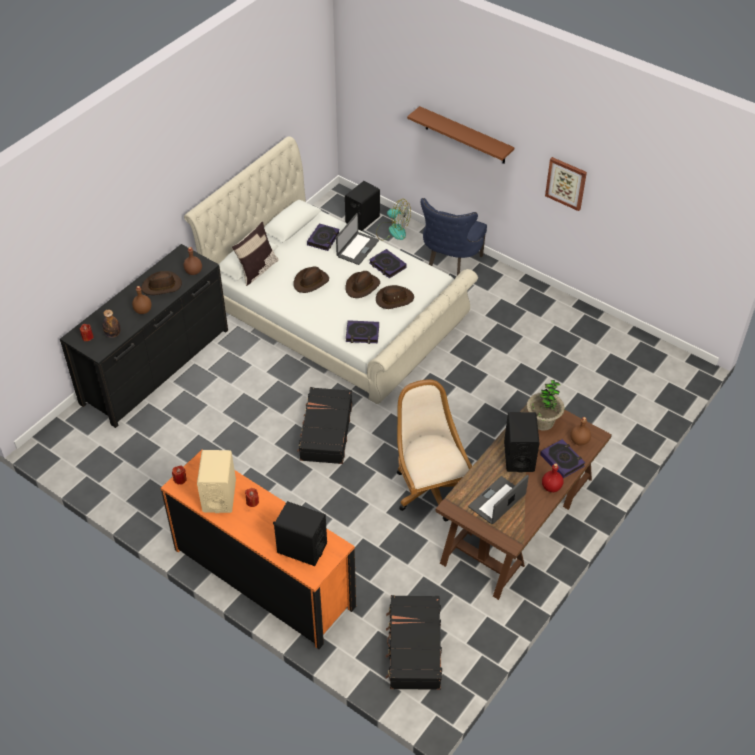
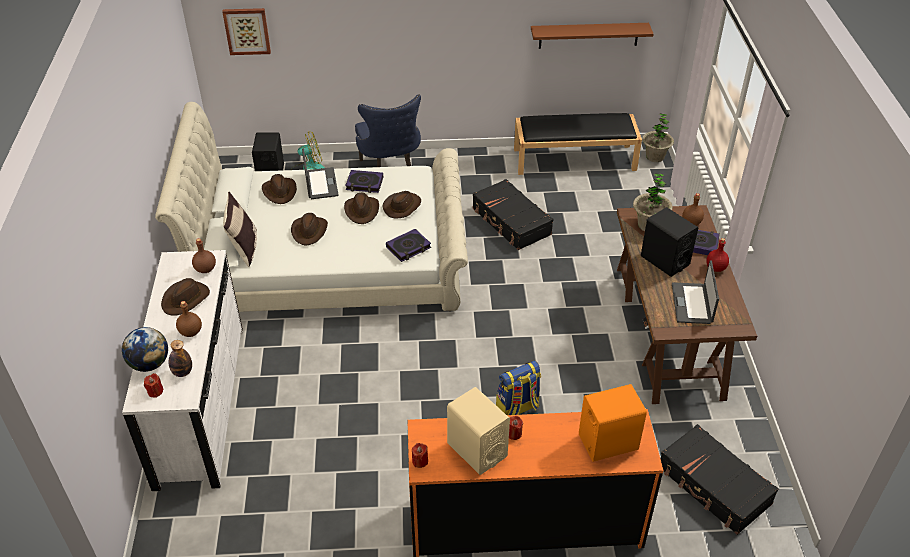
camera: 40 degrees left, 5 degrees down
black dresser [60,244,228,428] -> white dresser [122,250,243,491]
black speaker [273,501,327,566] -> orange speaker [579,384,647,462]
black suitcase [297,387,352,464] -> black suitcase moved to [473,179,554,250]
book [307,223,340,251] -> brown hat [262,174,297,204]
office chair [397,379,472,521] -> none
brown shelf [407,106,514,164] -> brown shelf moved to [531,23,654,49]
picture [545,157,587,211] -> picture moved to [222,8,271,55]
none -> globe [122,327,168,372]
none -> backpack [496,361,541,415]
none -> black bench [514,113,642,175]
none -> potted plant [642,113,674,162]

